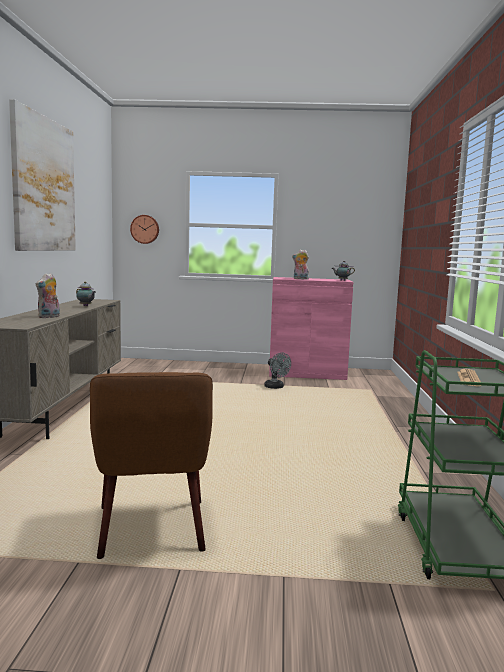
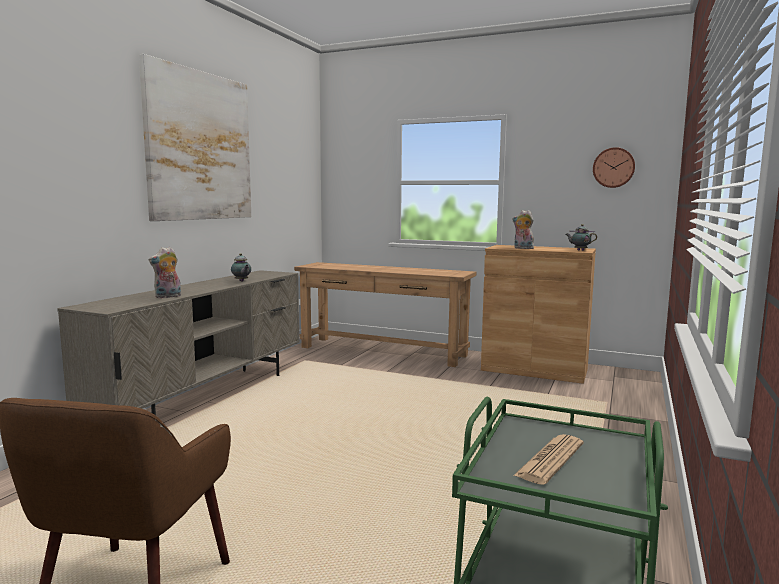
camera: 20 degrees right, 0 degrees up
wall clock [130,215,159,244] -> wall clock moved to [593,147,635,188]
grey fan [264,353,291,389] -> none
pink cabinet [269,277,354,380] -> brown cabinet [481,245,596,384]
none -> brown console table [294,262,476,367]

